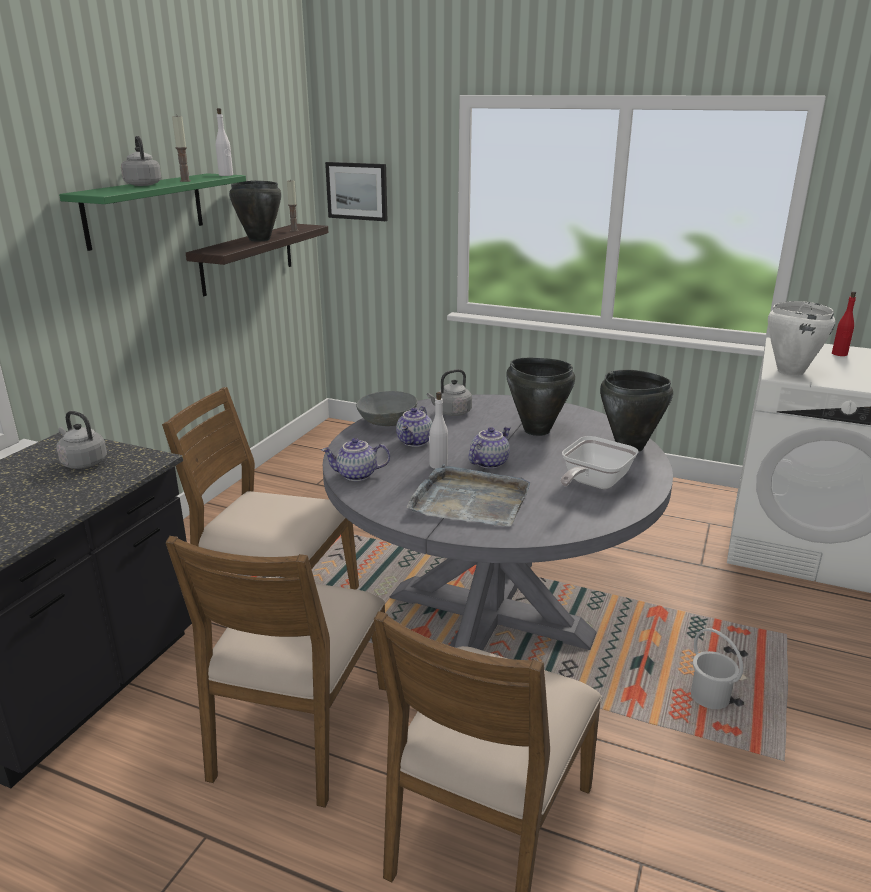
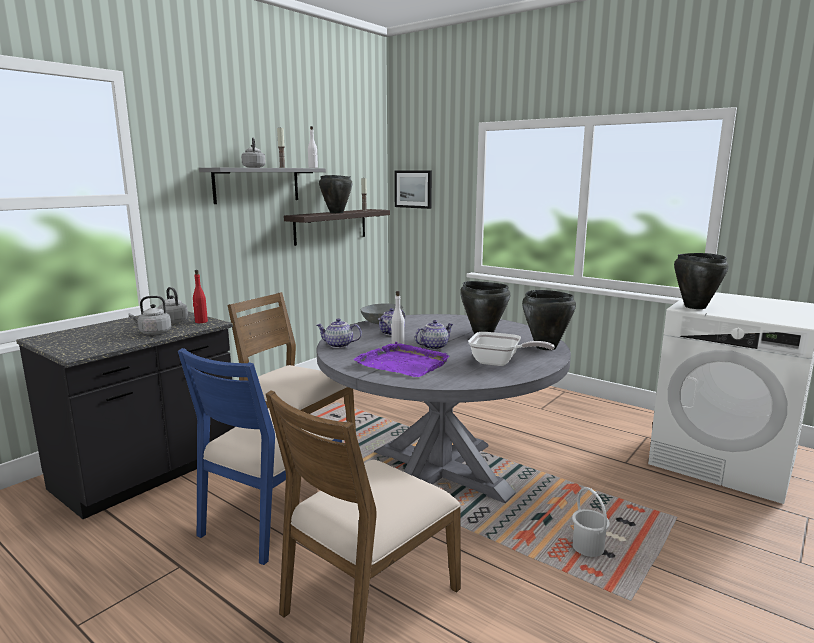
camera: 15 degrees right, 10 degrees down
green shelf [59,173,246,251] -> grey shelf [199,168,326,204]
brown chair [166,536,386,808] -> blue chair [178,348,342,565]
grey tray [407,464,530,526] -> purple tray [353,342,450,377]
grey kettle [427,369,472,416] -> grey kettle moved to [128,296,171,335]
frying pan [561,436,639,489] -> frying pan turned 120 degrees counterclockwise [468,332,555,366]
white cooking pot [768,301,835,376] -> black cooking pot [674,253,728,309]
red bottle [832,291,856,356] -> red bottle moved to [193,270,208,323]

